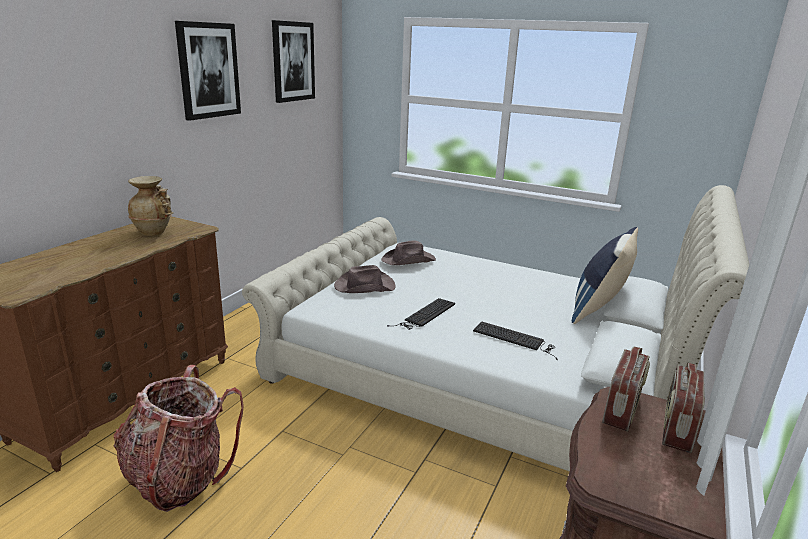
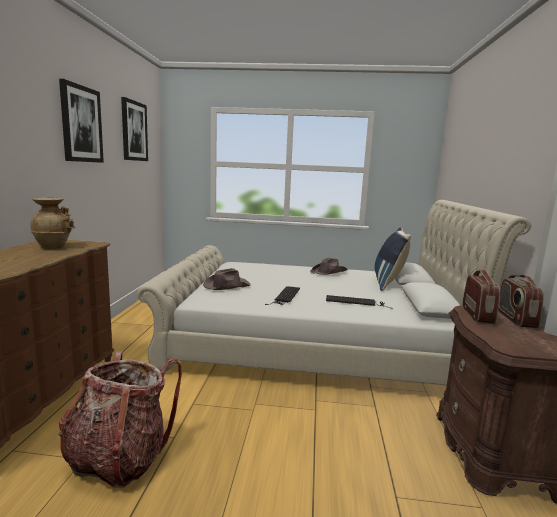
camera: 20 degrees left, 10 degrees down
brown hat [381,240,436,265] -> brown hat moved to [310,258,348,275]

